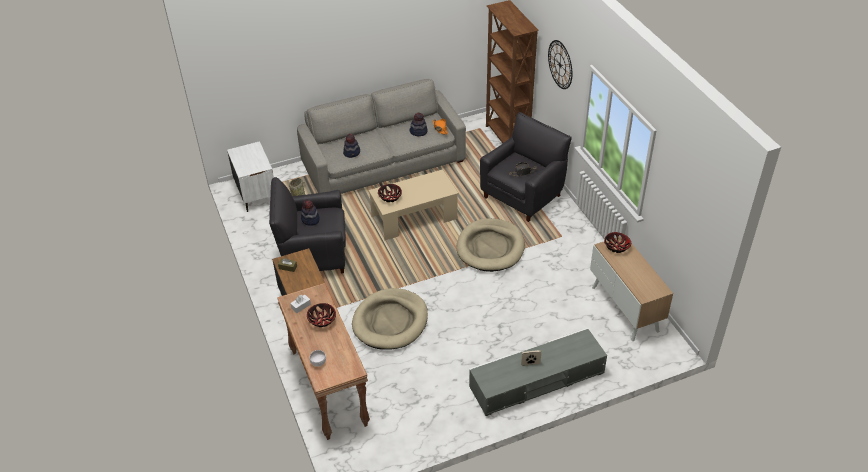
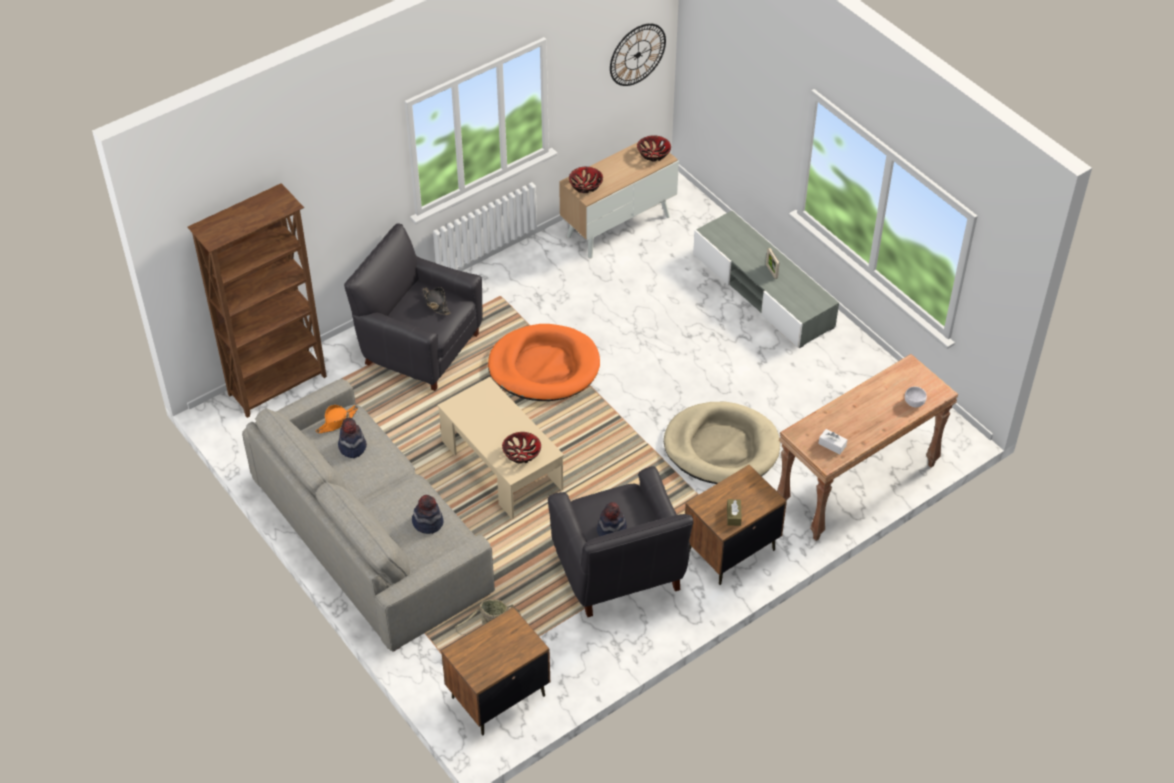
camera: 105 degrees left, 5 degrees up
white nightstand [227,141,274,212] -> brown nightstand [441,607,550,735]
bowl [307,303,336,327] -> bowl moved to [637,135,671,161]
beige dog bed [456,218,525,272] -> orange dog bed [488,324,600,401]
wall clock [548,40,572,89] -> wall clock moved to [610,24,666,86]

